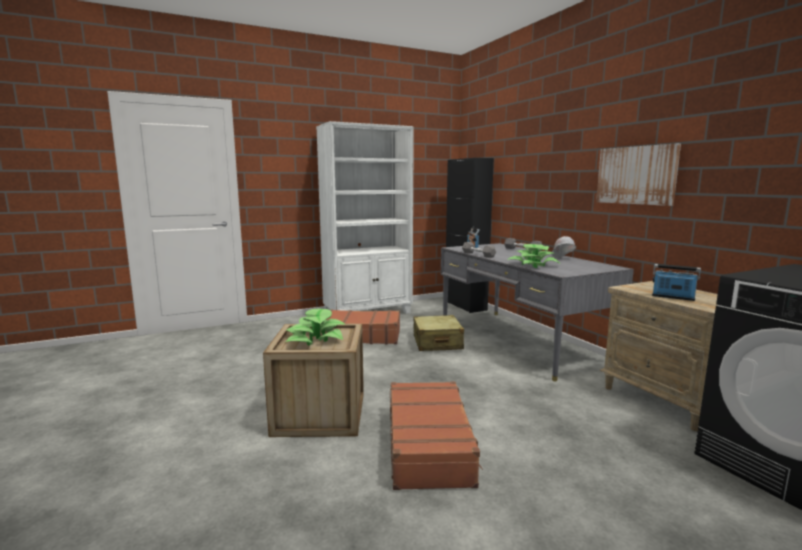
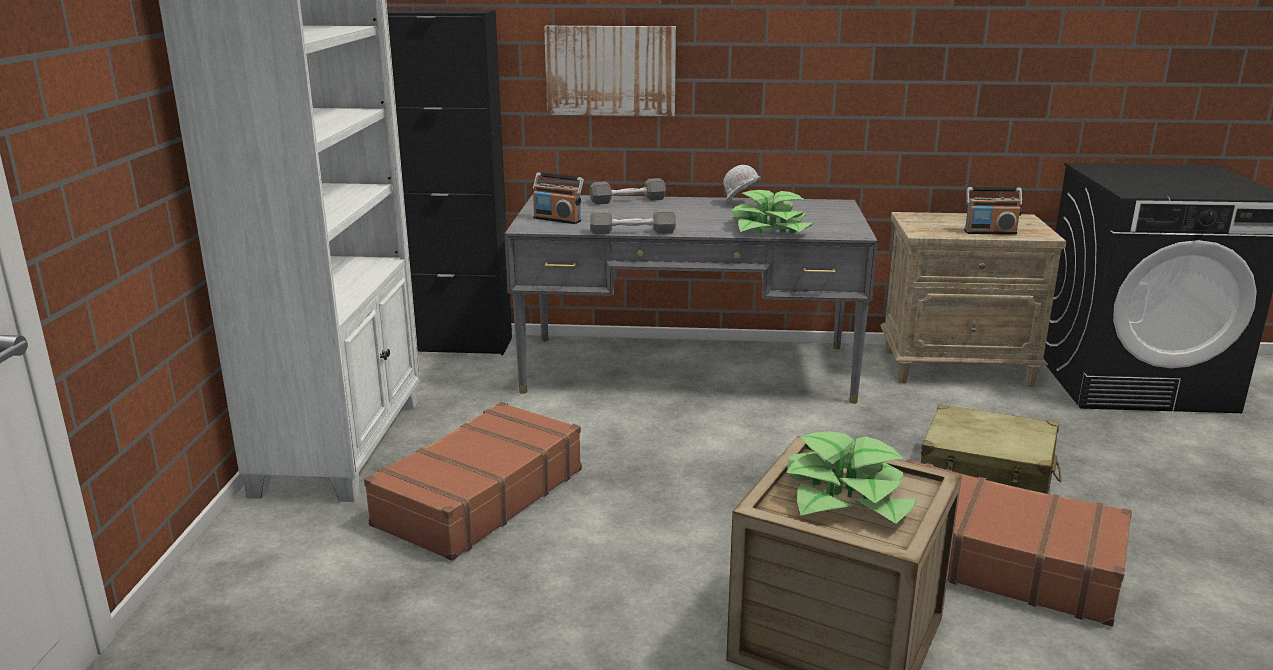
camera: 60 degrees left, 10 degrees up
beige suitcase [413,315,464,351] -> beige suitcase moved to [921,404,1061,494]
picture [596,143,681,206] -> picture moved to [544,26,676,116]
radio [652,264,701,301] -> radio turned 150 degrees counterclockwise [964,187,1022,235]

